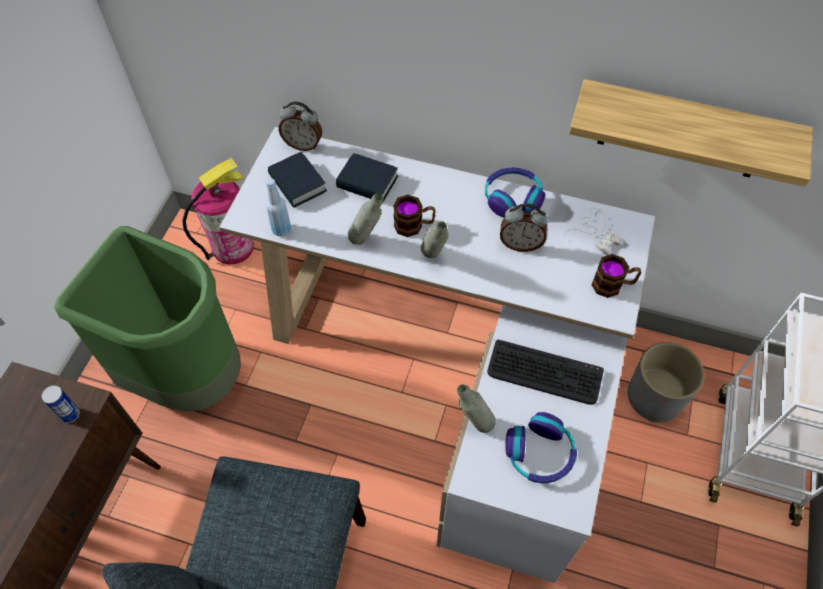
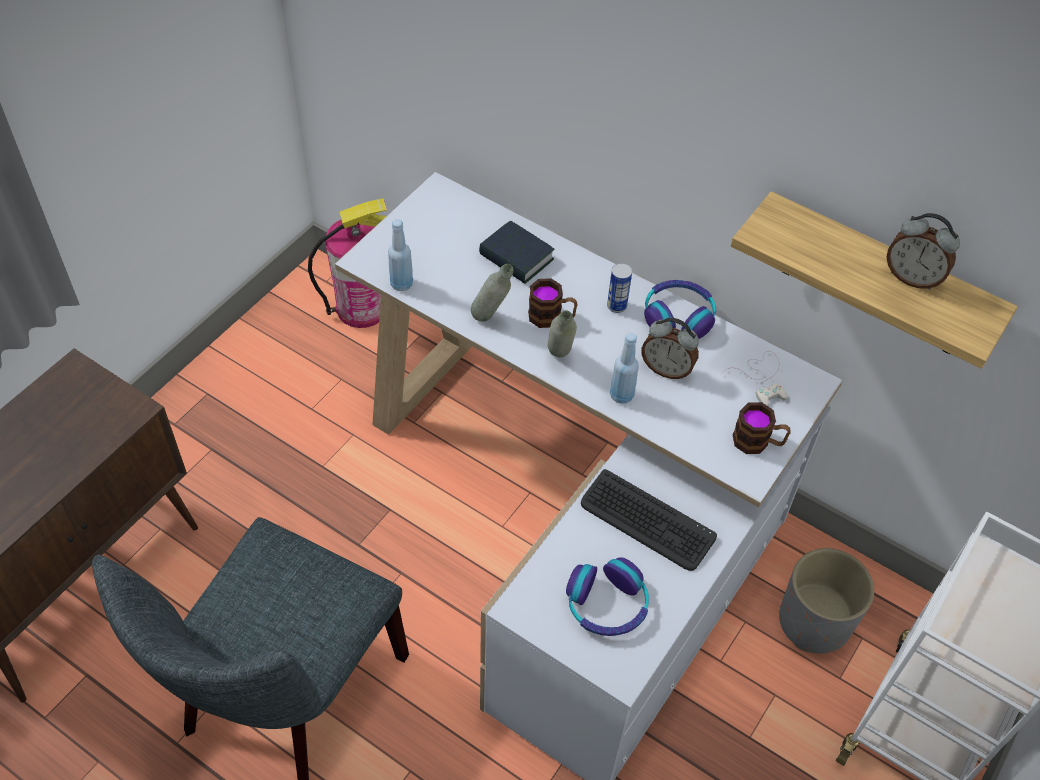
camera: 15 degrees right, 5 degrees down
can [41,385,80,423] -> can moved to [607,263,632,313]
green trash can [54,226,241,412] -> none
book [268,152,327,208] -> none
alarm clock [279,101,322,151] -> alarm clock moved to [887,213,960,290]
grey bottle [457,384,496,433] -> none
none -> blue bottle [610,333,639,404]

